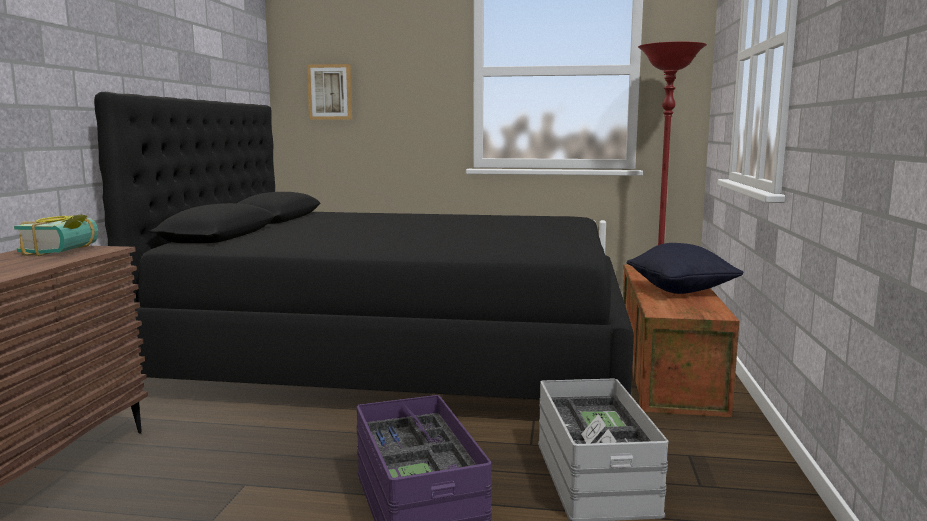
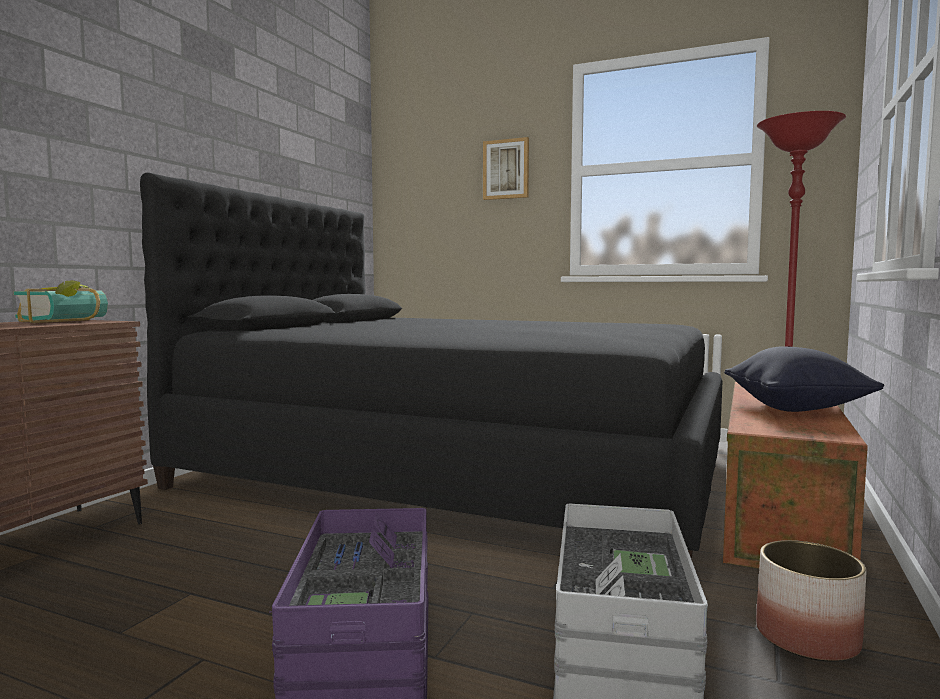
camera: 15 degrees right, 5 degrees down
picture [307,64,352,120] -> picture moved to [483,137,529,200]
none -> planter [756,540,867,662]

